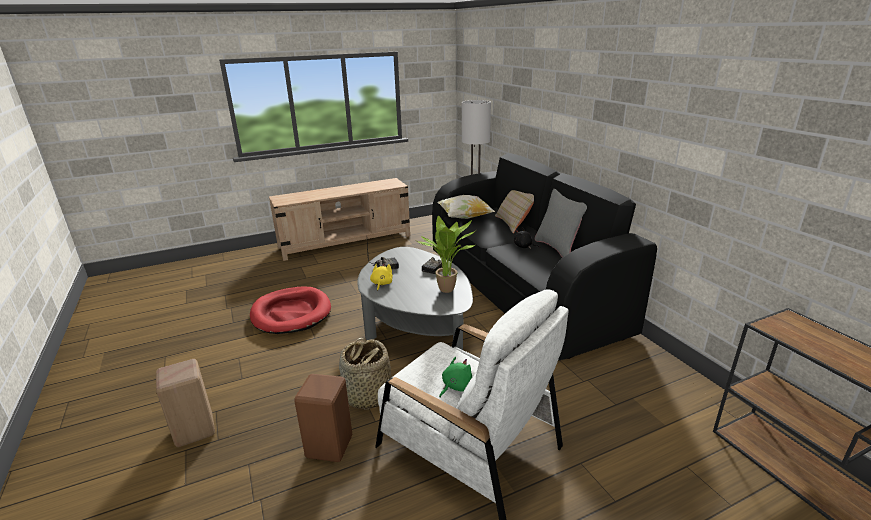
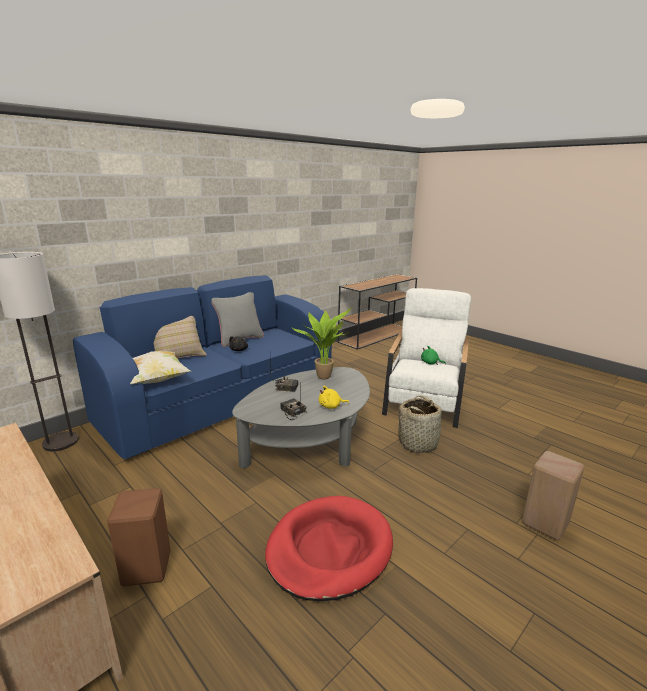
camera: 110 degrees left, 5 degrees down
brown stool [294,374,352,462] -> brown stool moved to [107,488,171,586]
black sofa [432,153,657,360] -> blue sofa [73,275,332,459]

